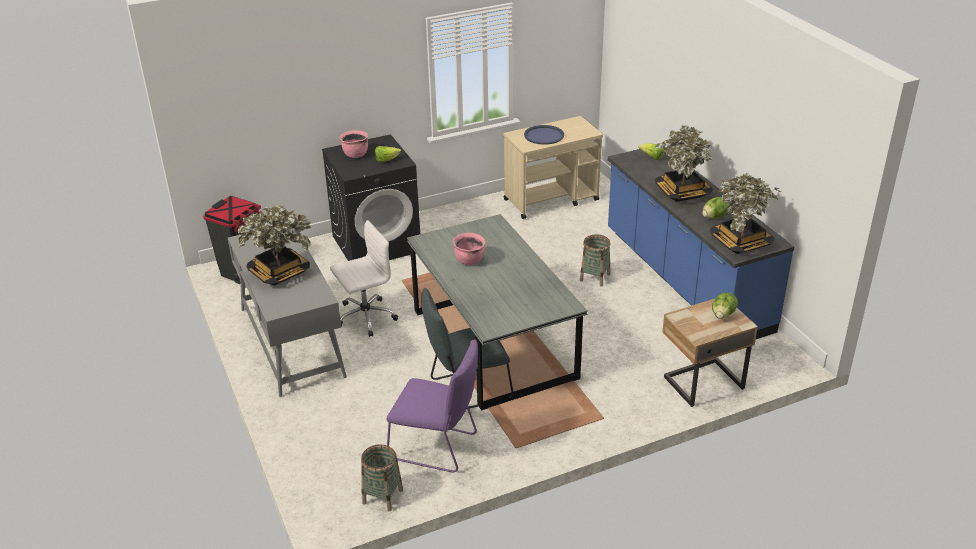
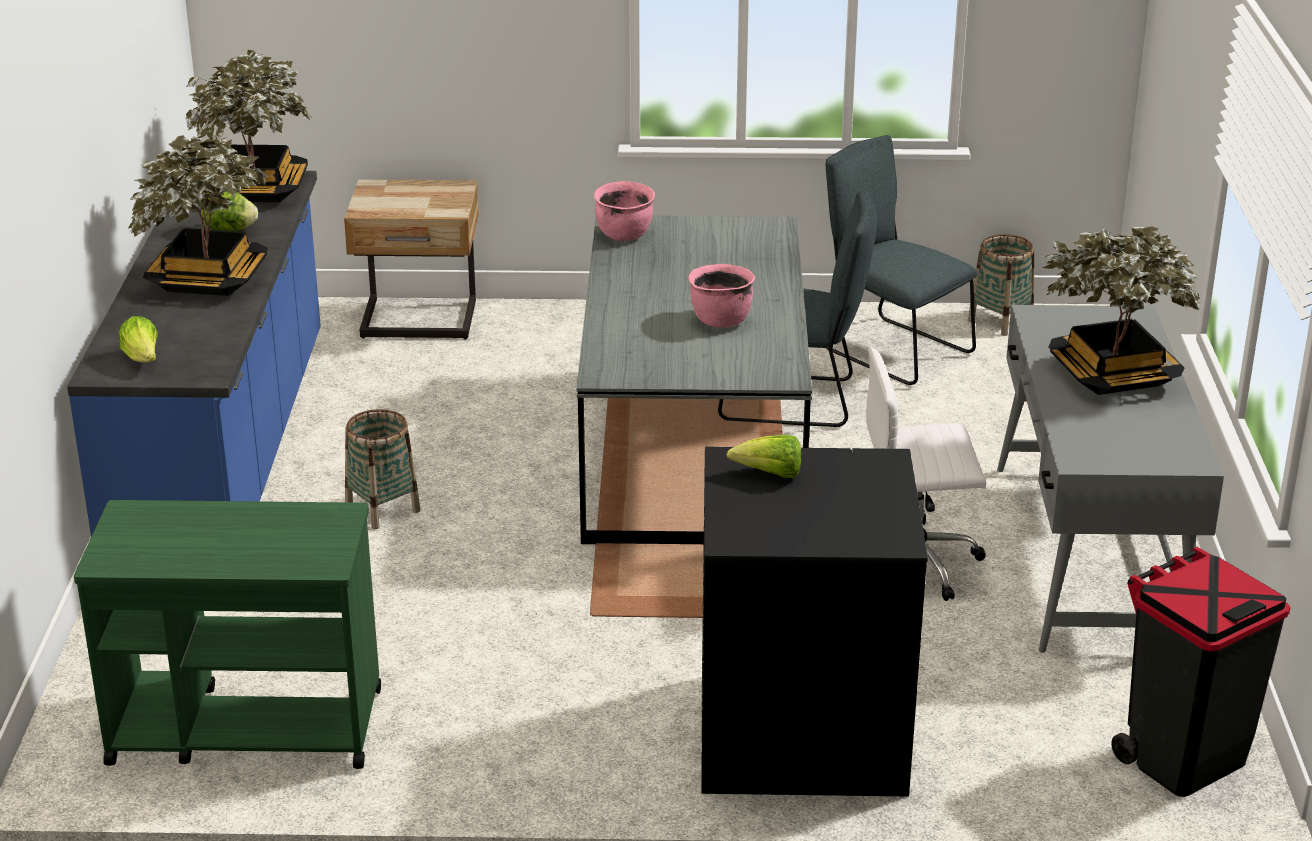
camera: 155 degrees left, 5 degrees down
pink cooking pot [340,130,368,158] -> pink cooking pot moved to [594,181,655,241]
purple chair [386,339,478,473] -> grey chair [826,135,978,385]
beige cart [503,116,603,219] -> green cart [74,500,381,769]
blue tray [524,125,564,145] -> none
lettuce [712,292,738,319] -> none

